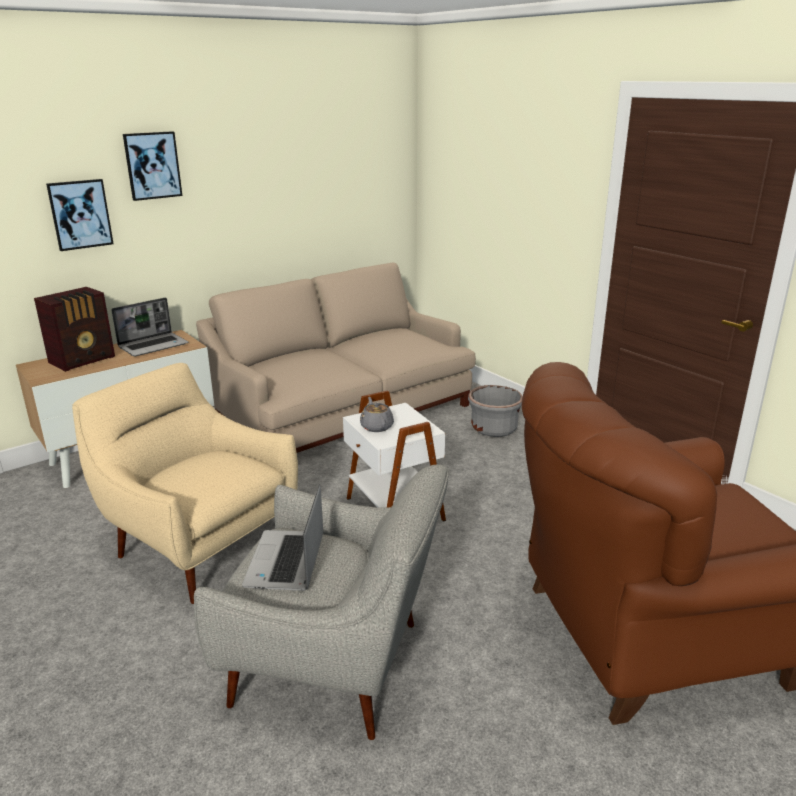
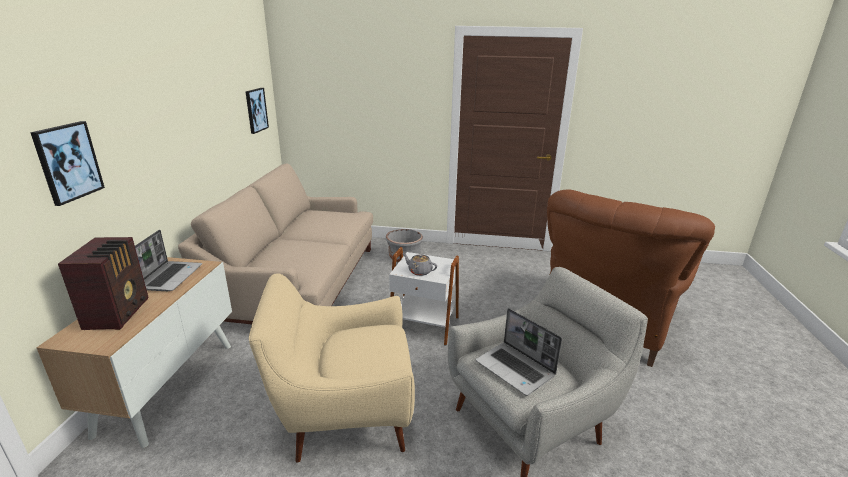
camera: 45 degrees left, 0 degrees up
picture [123,131,182,201] -> picture moved to [245,88,269,134]

